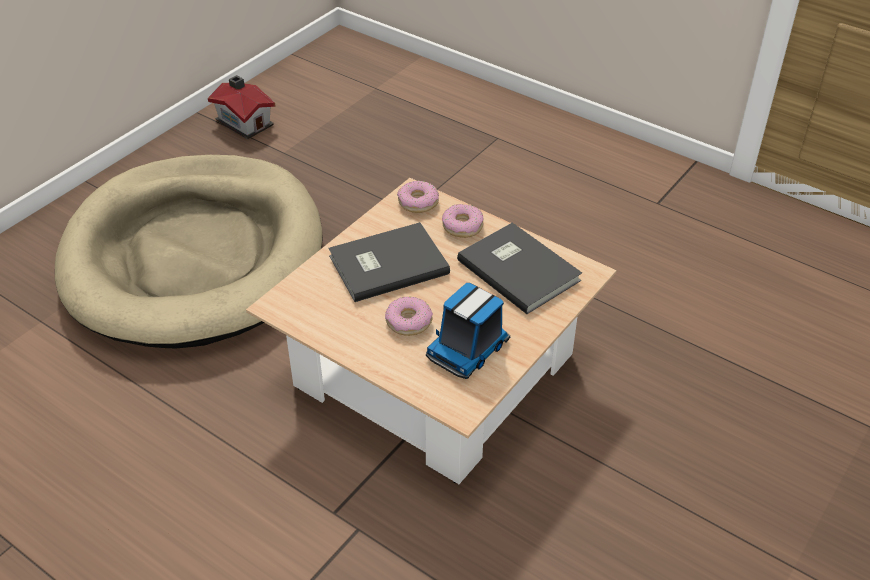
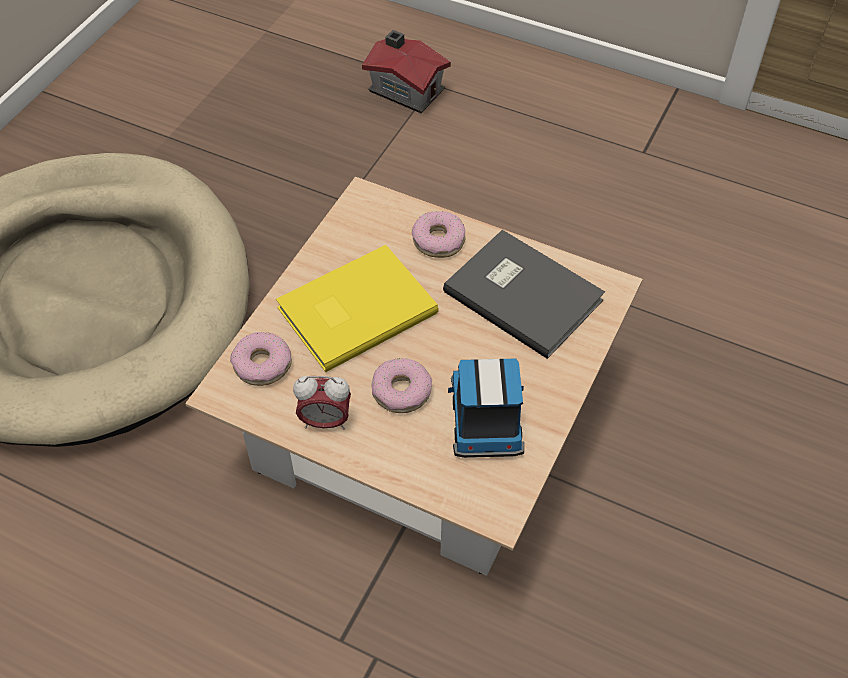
camera: 10 degrees left, 10 degrees up
toy house [208,75,276,139] -> toy house moved to [362,30,451,113]
grey book [328,222,450,302] -> yellow book [276,245,439,372]
donut [397,181,439,213] -> donut moved to [230,332,292,386]
toy truck [426,283,511,379] -> toy truck turned 150 degrees clockwise [448,358,524,458]
none -> alarm clock [293,376,351,430]

